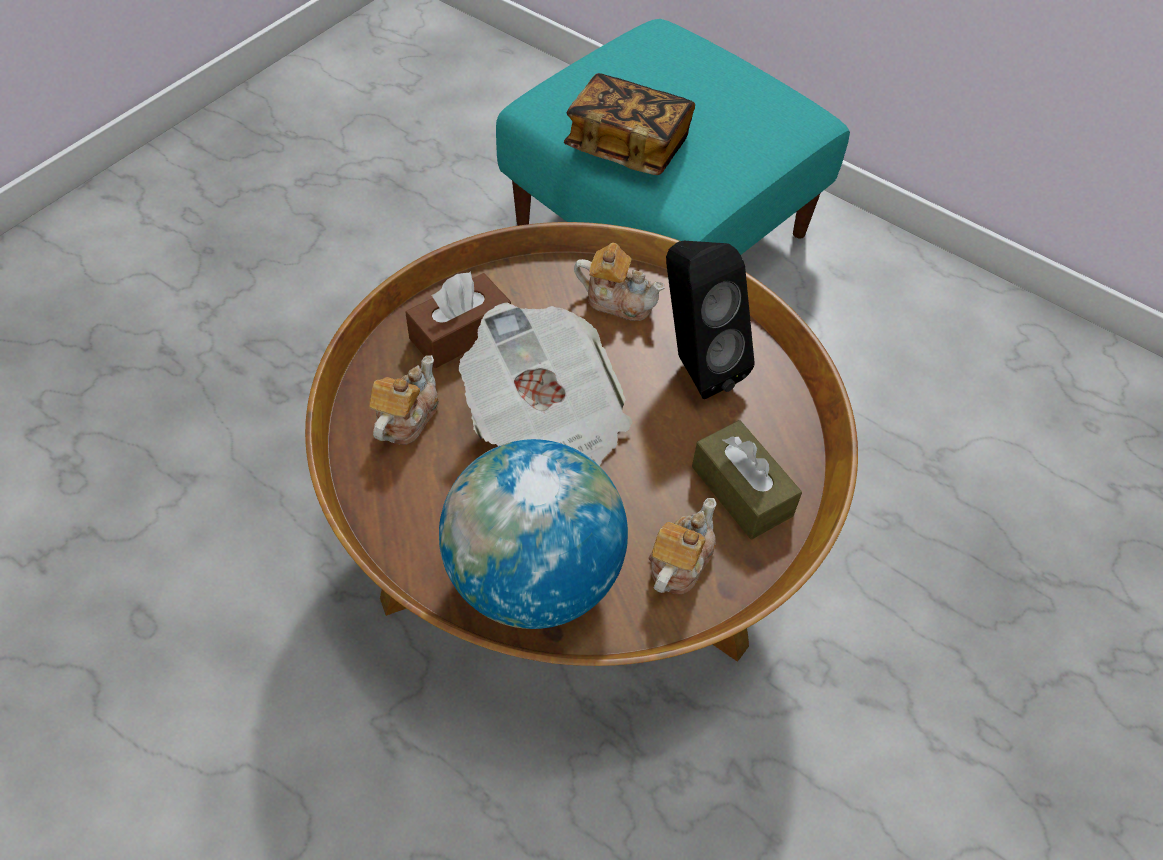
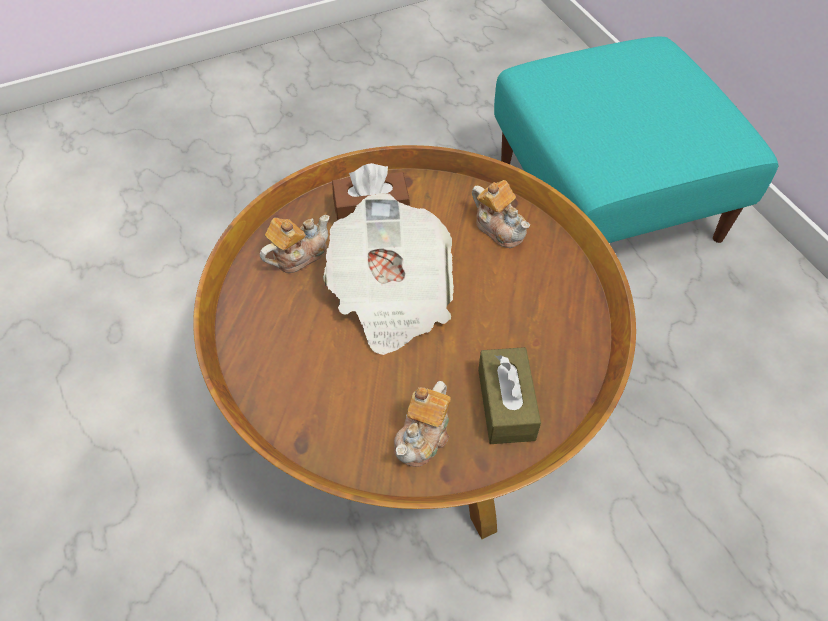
camera: 30 degrees right, 0 degrees up
globe [439,439,628,629] -> none
book [564,73,695,175] -> none
teapot [648,498,716,595] -> teapot turned 150 degrees clockwise [394,381,451,467]
black speaker [666,241,755,399] -> none

